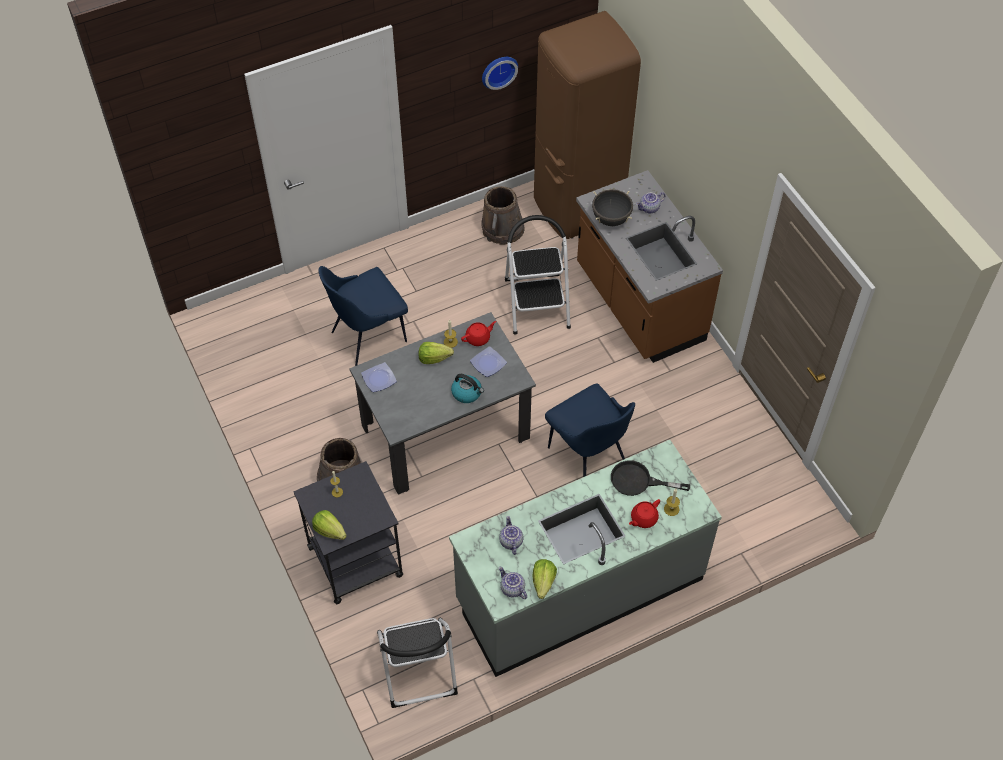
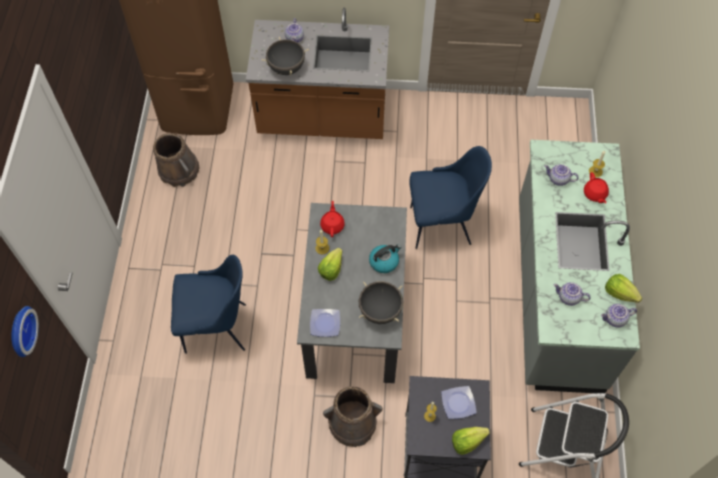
camera: 60 degrees left, 5 degrees up
blue chair [319,266,408,366] -> blue chair turned 90 degrees counterclockwise [171,255,246,354]
plate [470,346,507,377] -> plate moved to [441,386,477,419]
wall clock [482,57,518,90] -> wall clock moved to [11,306,39,357]
step ladder [505,215,571,334] -> none
black frying pan [611,460,690,496] -> teapot [544,164,579,186]
none -> black cooking pot [359,281,403,324]

